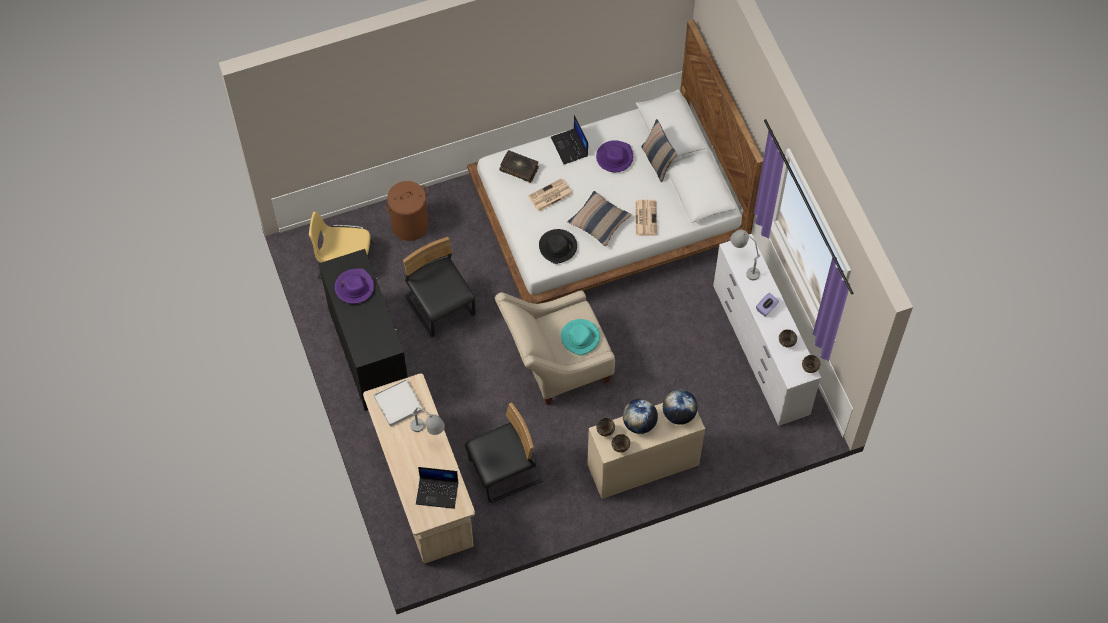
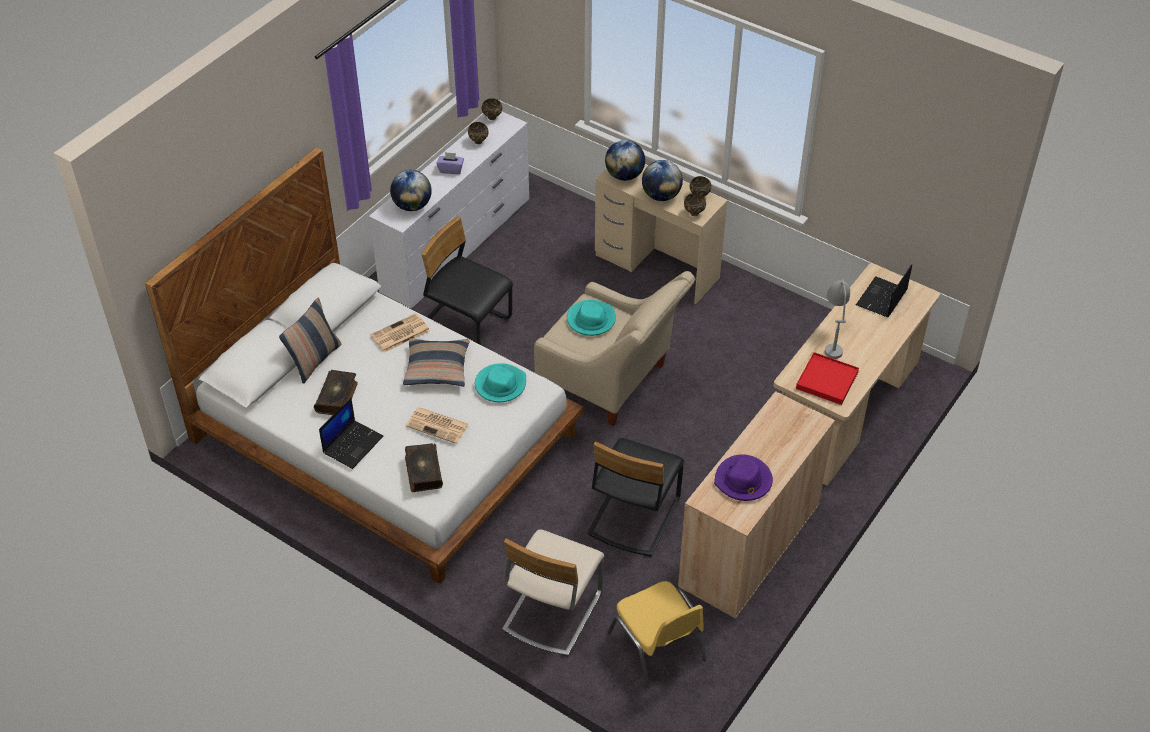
camera: 125 degrees left, 15 degrees down
black cabinet [318,249,408,411] -> beige cabinet [678,391,835,619]
white tray [374,379,423,427] -> red tray [796,352,859,405]
brown laundry basket [385,181,429,241] -> beige chair [502,529,604,656]
laptop [416,467,458,509] -> laptop turned 120 degrees counterclockwise [856,264,912,317]
black chair [465,403,543,503] -> black chair moved to [421,216,513,345]
black hat [539,229,577,264] -> turquoise hat [475,363,526,402]
purple hat [596,140,633,172] -> book [314,370,358,415]
grey table lamp [730,230,760,280] -> globe [390,170,432,211]

